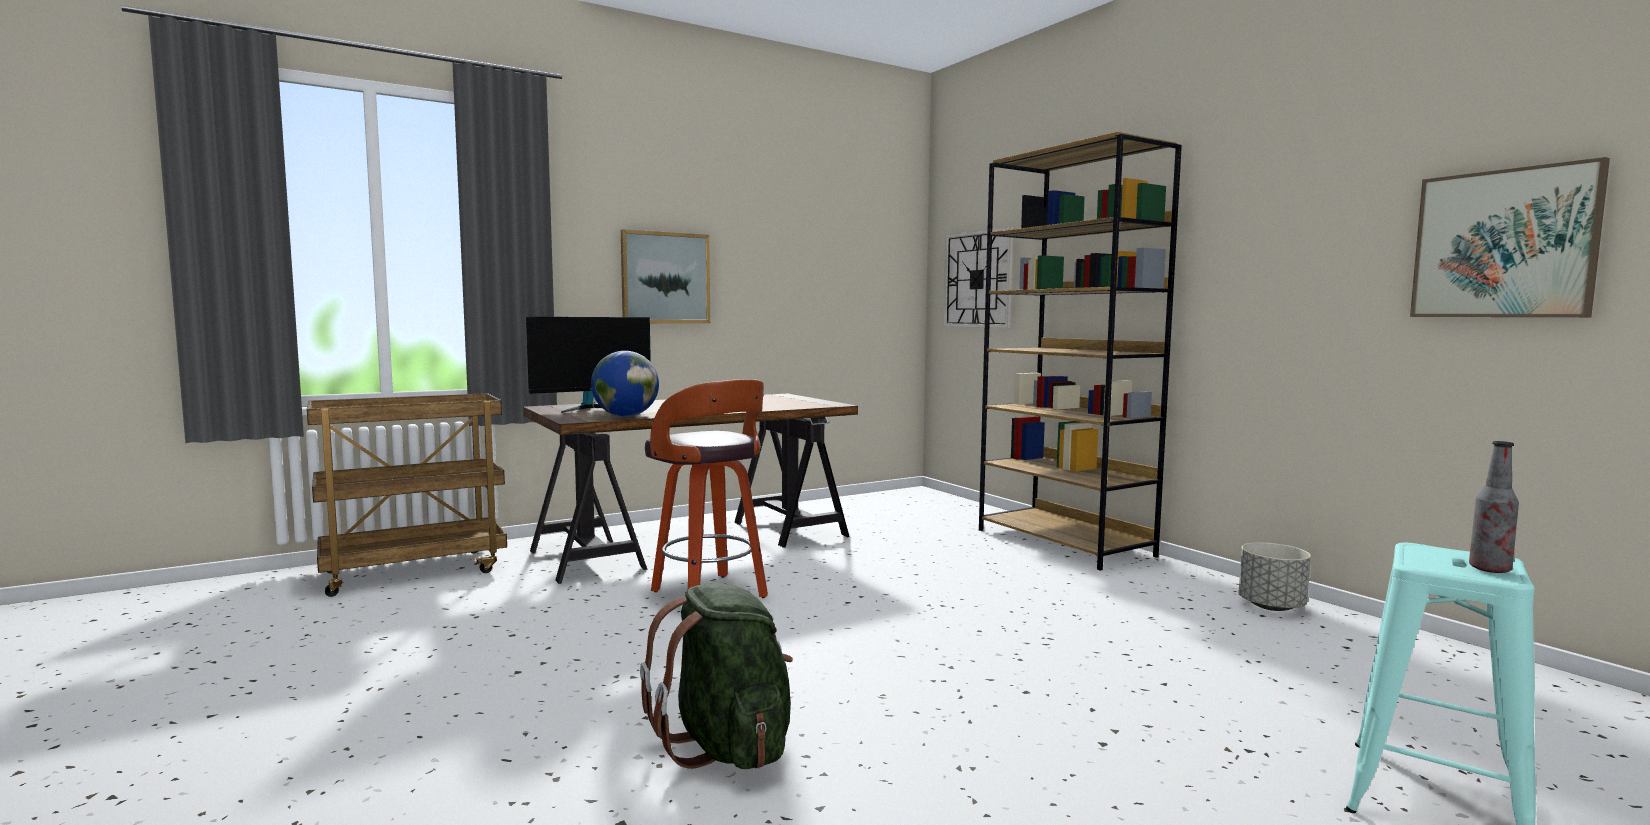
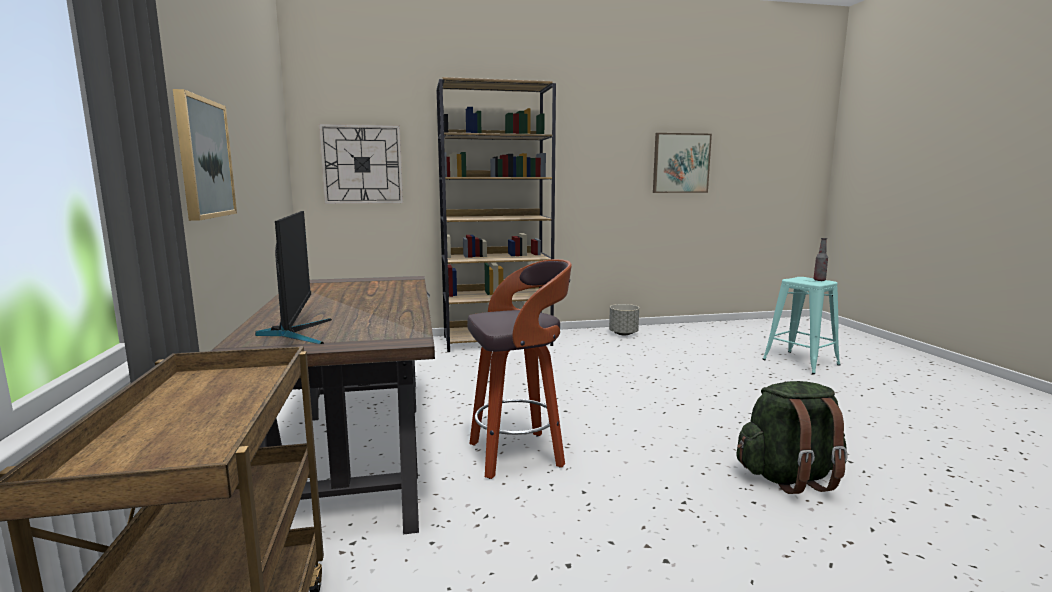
camera: 70 degrees left, 5 degrees up
globe [591,351,659,417] -> none

